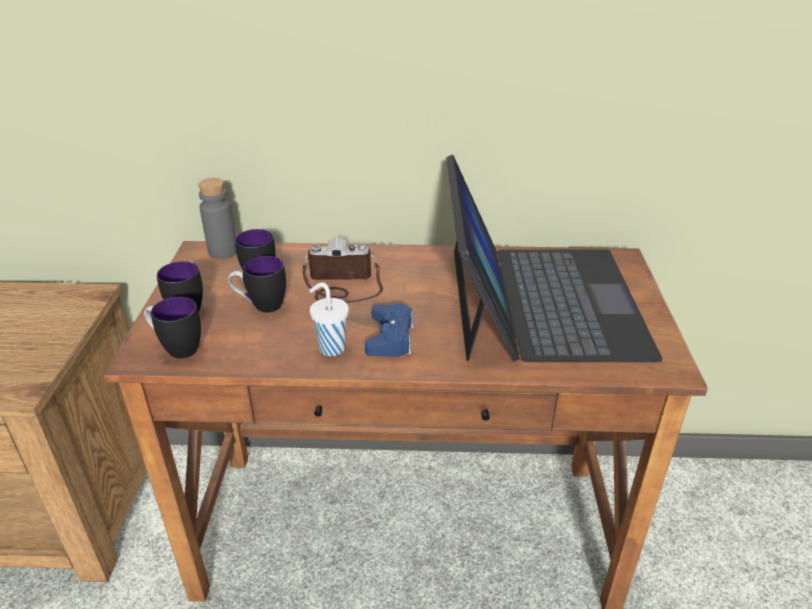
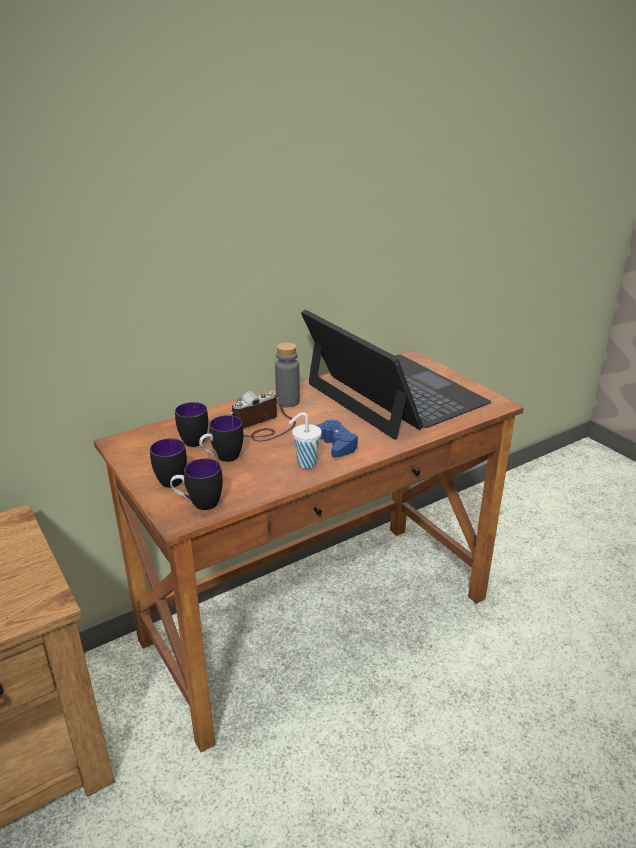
camera: 35 degrees left, 5 degrees down
grey bottle [198,178,236,259] -> grey bottle moved to [275,342,300,407]

